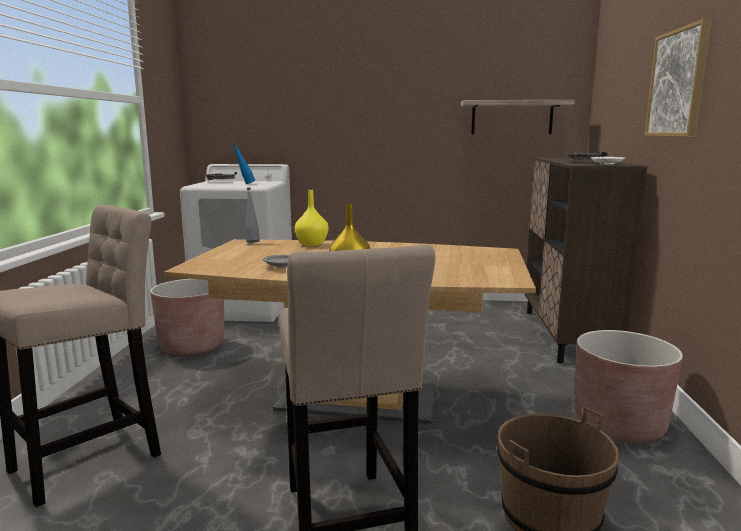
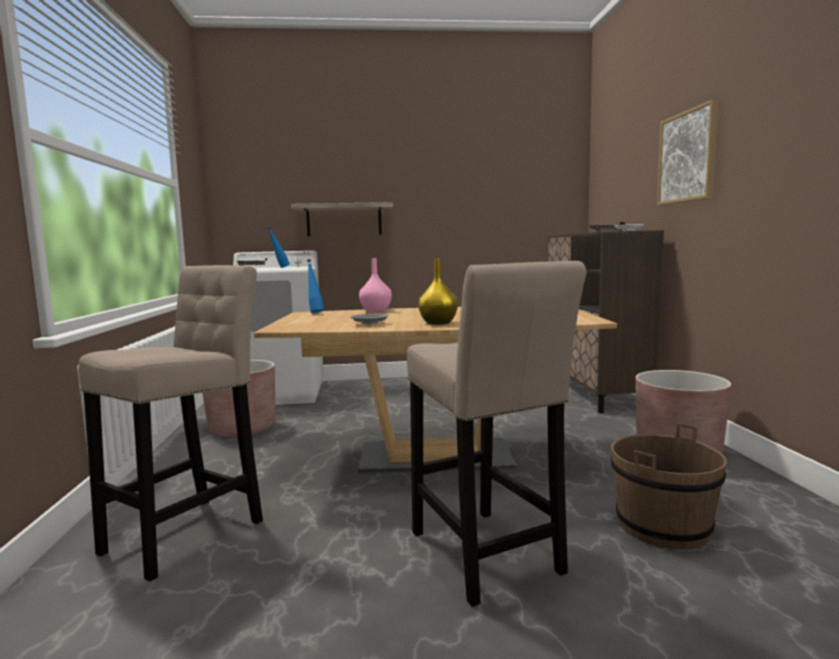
camera: 10 degrees left, 5 degrees down
grey bottle [245,187,260,243] -> blue bottle [307,259,324,313]
yellow vase [295,190,328,246] -> pink vase [359,258,392,312]
shelf [461,100,575,134] -> shelf moved to [291,202,393,236]

